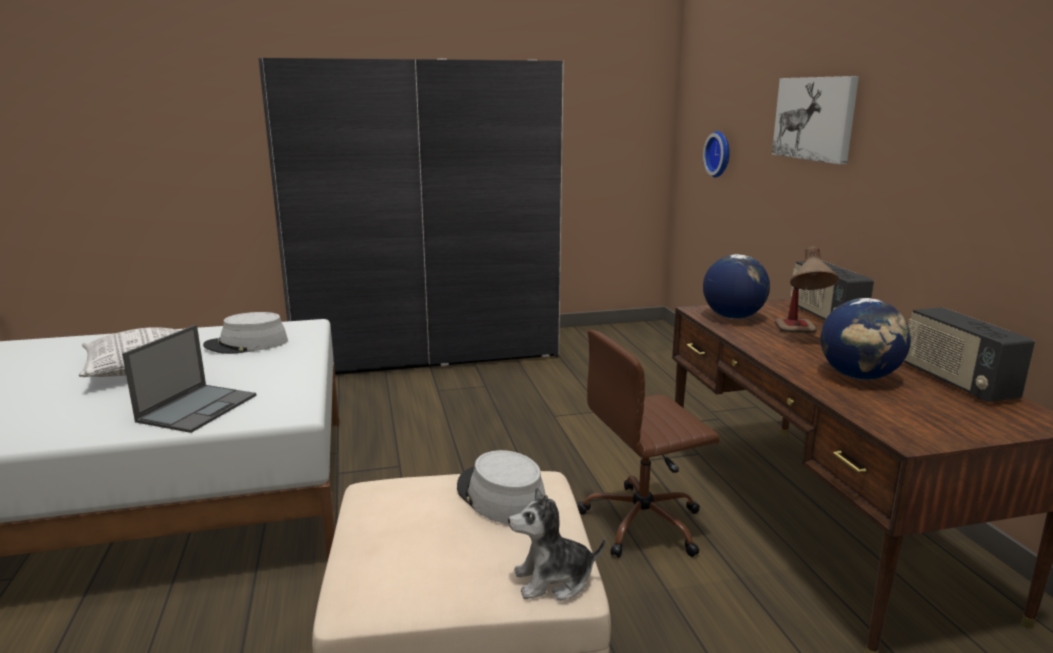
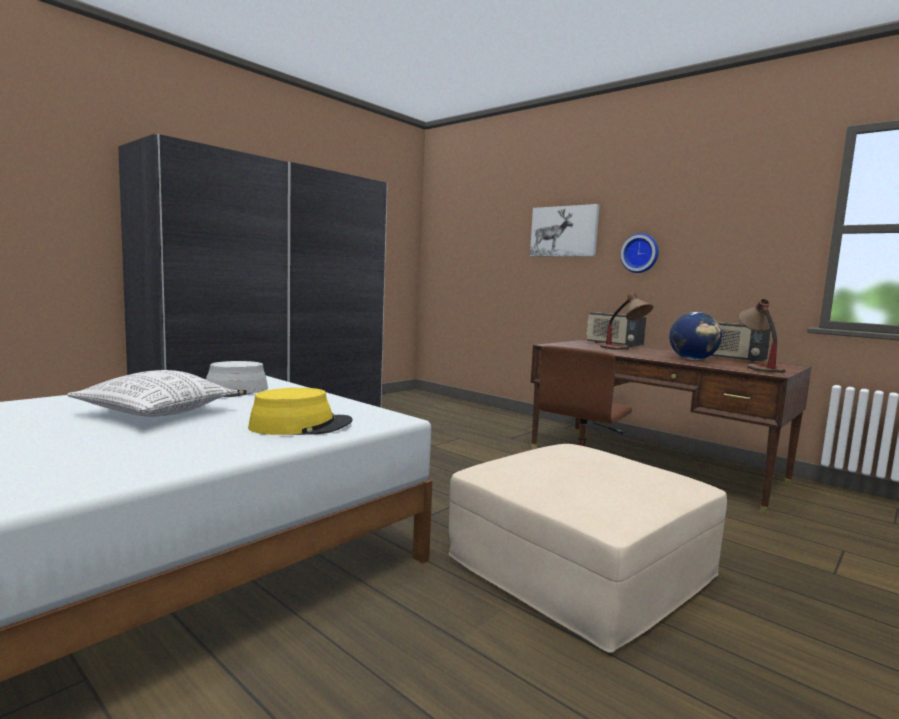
camera: 35 degrees left, 10 degrees down
laptop [122,325,256,433] -> yellow hat [248,388,352,435]
grey hat [457,450,545,524] -> none
plush toy [508,487,605,601] -> none
wall clock [703,131,730,177] -> wall clock moved to [620,233,659,273]
globe [703,254,770,319] -> none
none -> table lamp [738,299,785,373]

